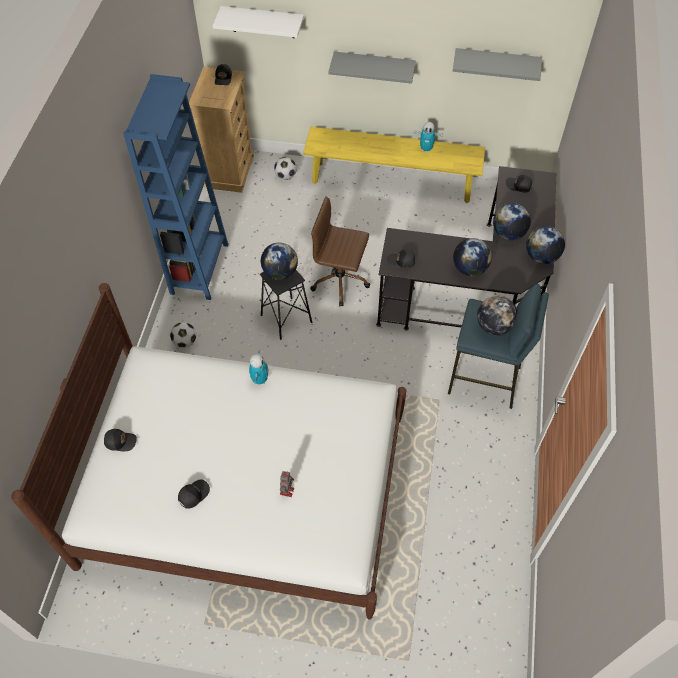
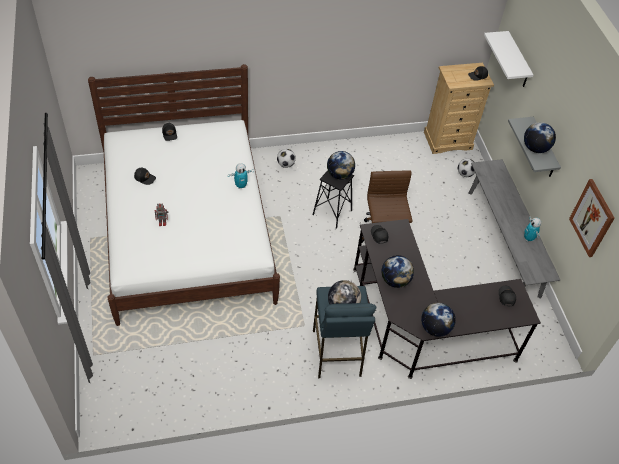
camera: 65 degrees right, 5 degrees down
blue bookcase [123,74,228,300] -> none
yellow bench [303,127,485,203] -> grey bench [468,159,560,299]
grey shelf [453,48,542,81] -> picture [569,179,615,257]
globe [493,203,531,240] -> globe moved to [524,122,556,153]

